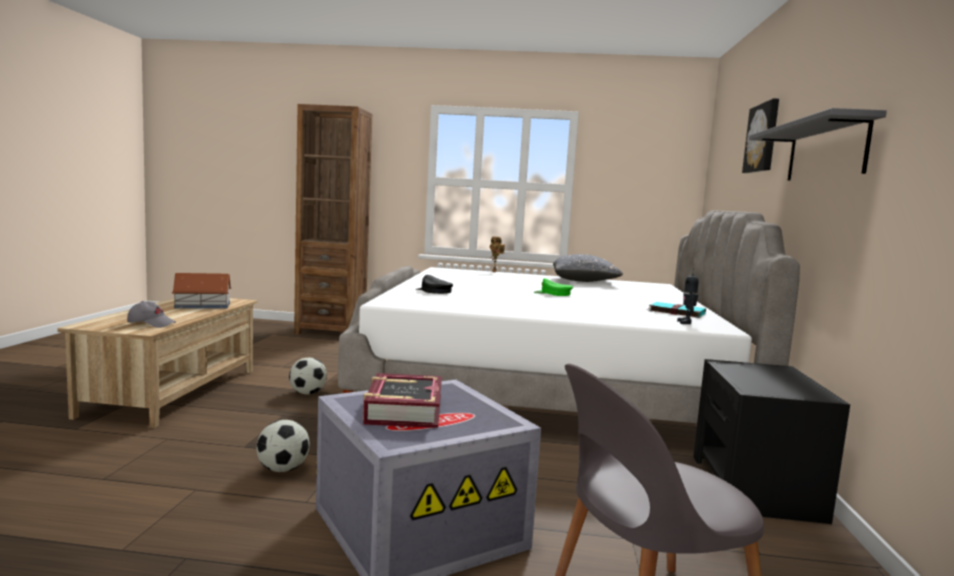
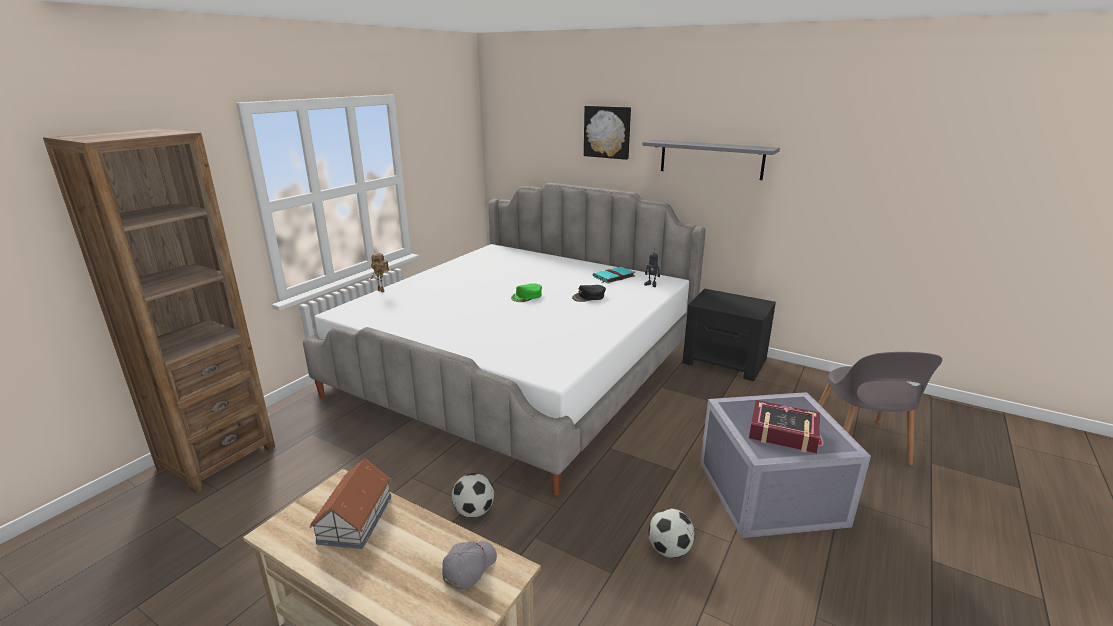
camera: 65 degrees left, 15 degrees up
black cap [415,275,453,294] -> black cap moved to [572,285,606,302]
grey pillow [553,254,623,282] -> none

